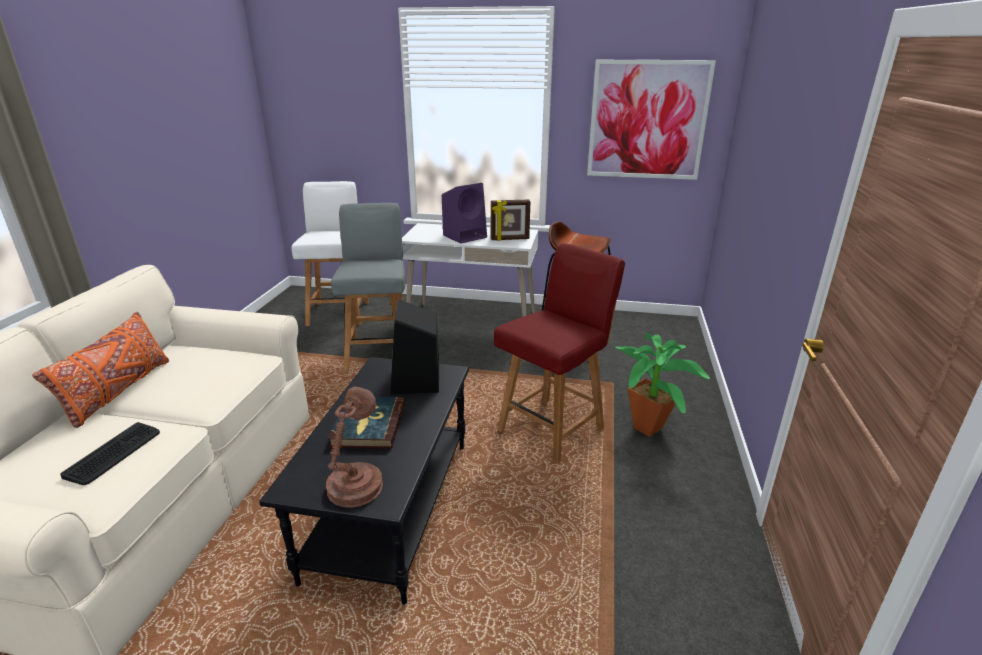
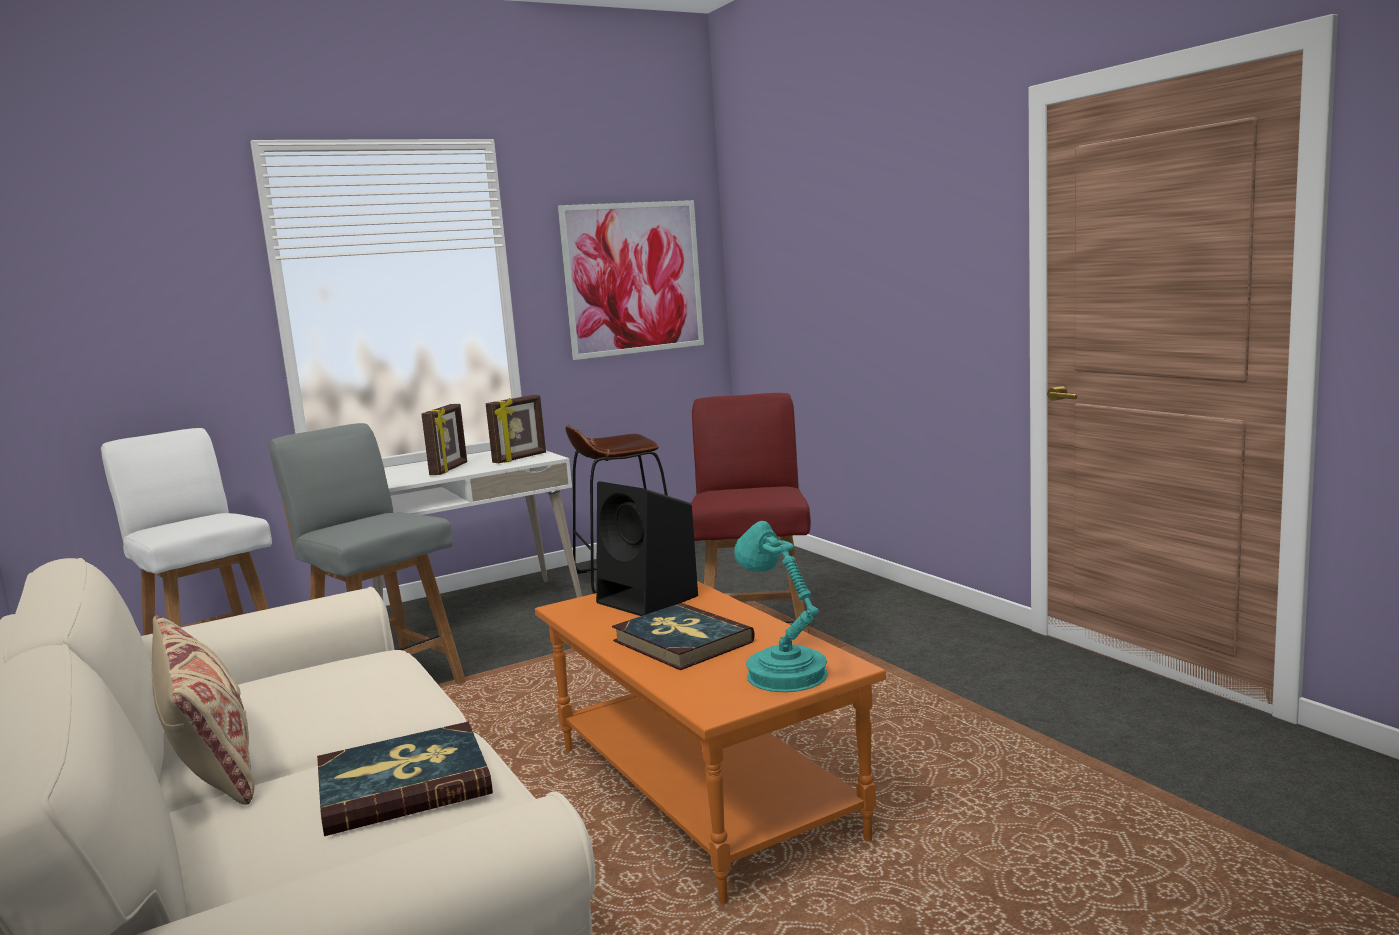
camera: 40 degrees left, 15 degrees down
orange pillow [32,312,169,428] -> beige pillow [151,615,255,805]
keyboard [60,422,160,485] -> book [317,722,493,836]
black coffee table [259,357,469,605] -> orange coffee table [535,581,886,904]
brown table lamp [326,387,383,508] -> turquoise table lamp [734,521,828,692]
purple speaker [442,183,487,244] -> picture frame [421,404,467,475]
potted plant [616,332,710,437] -> none

